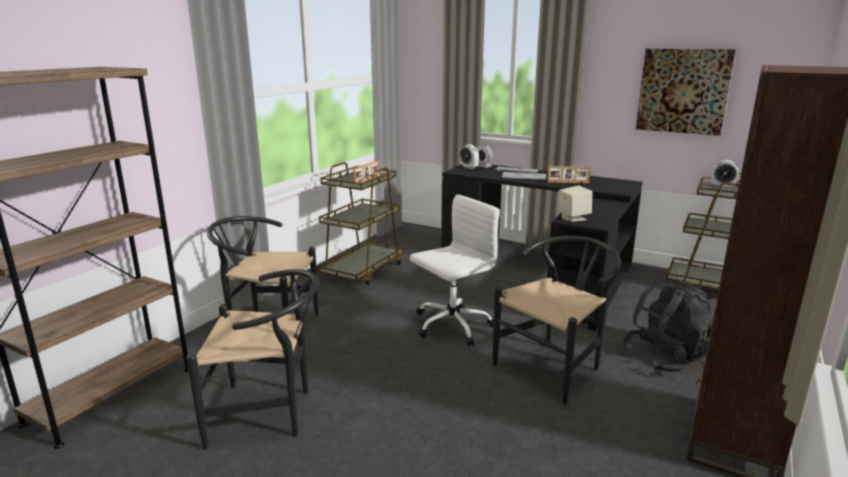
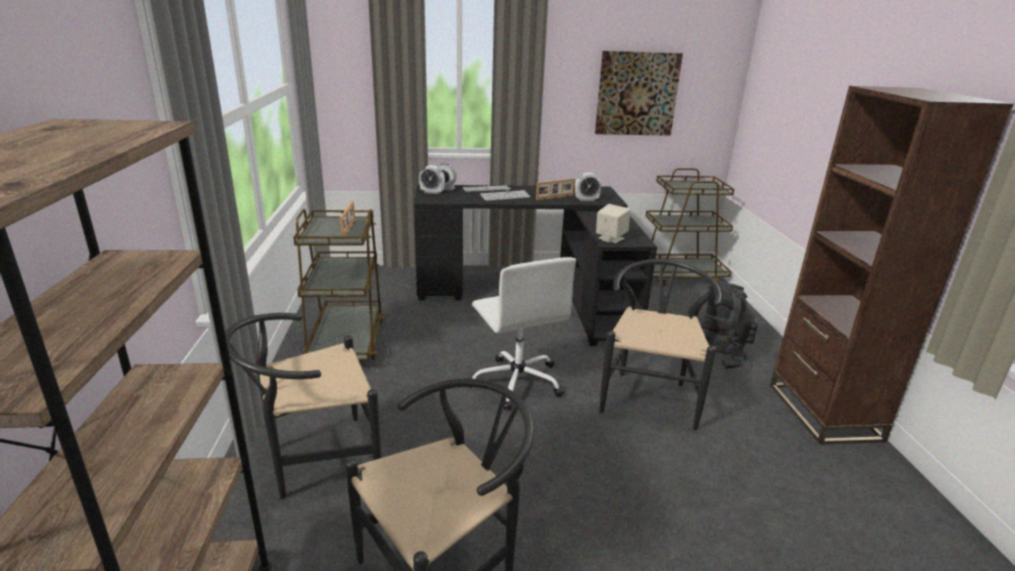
camera: 35 degrees left, 5 degrees up
white office chair [410,195,500,346] -> white office chair turned 135 degrees clockwise [469,257,576,410]
alarm clock [711,160,739,189] -> alarm clock moved to [575,173,601,201]

